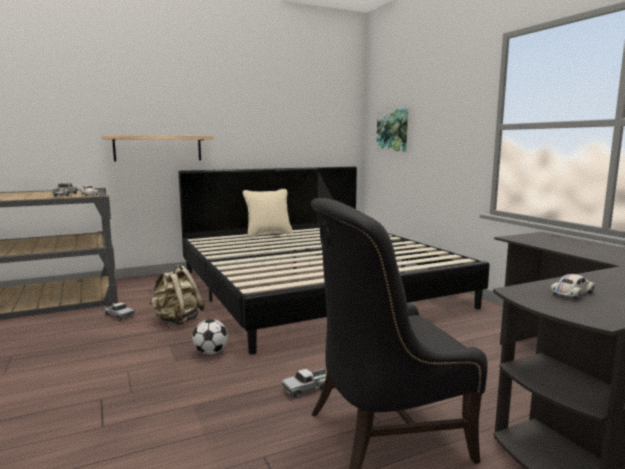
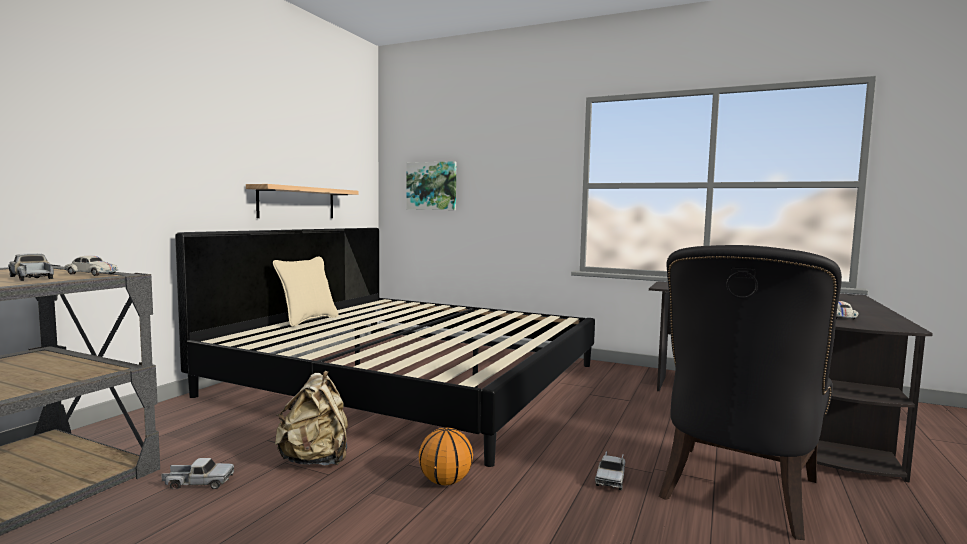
camera: 40 degrees left, 5 degrees down
shelf [102,135,214,162] -> shelf moved to [246,184,359,218]
football [192,319,228,355] -> basketball [418,427,473,485]

